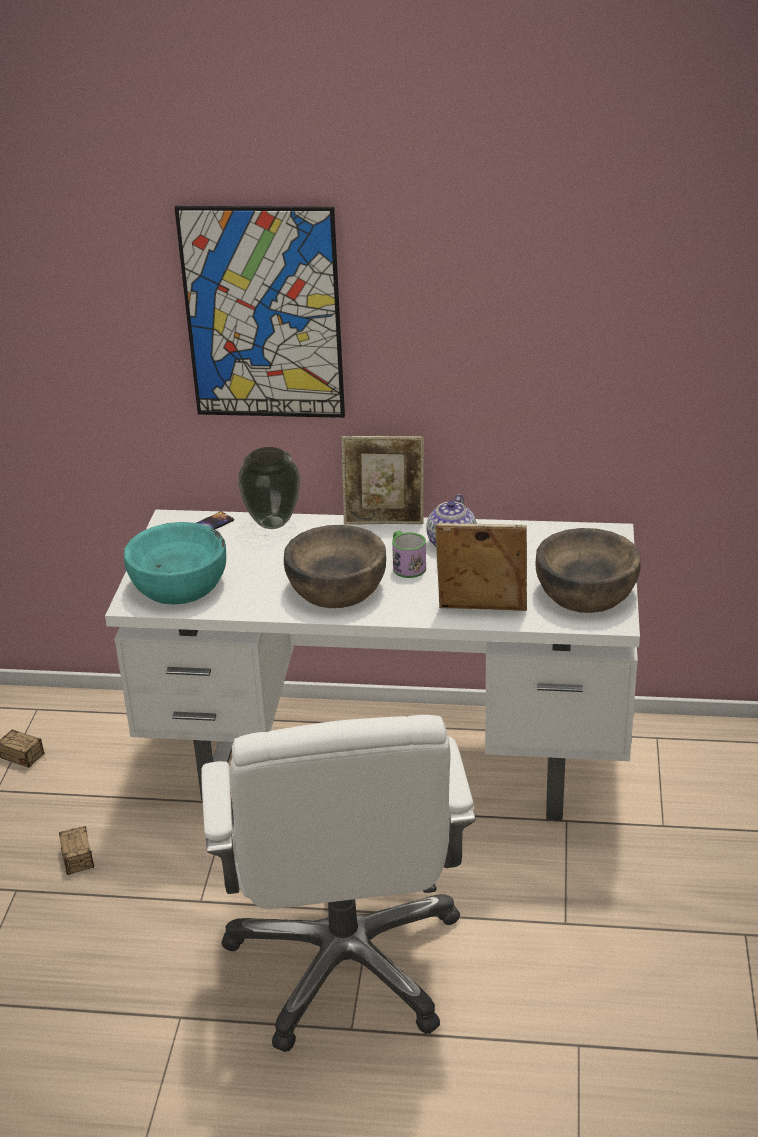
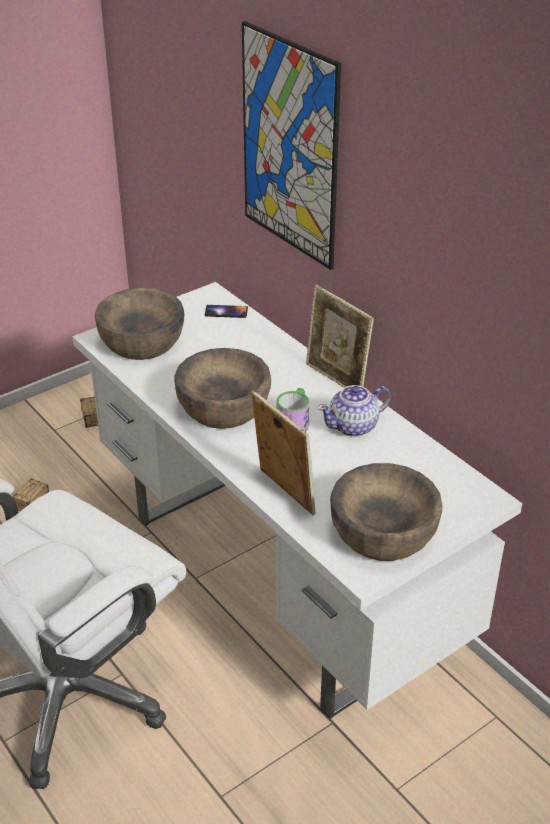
camera: 45 degrees right, 5 degrees up
turquoise bowl [124,522,226,605] -> brown bowl [95,288,184,360]
vase [238,447,301,529] -> none

